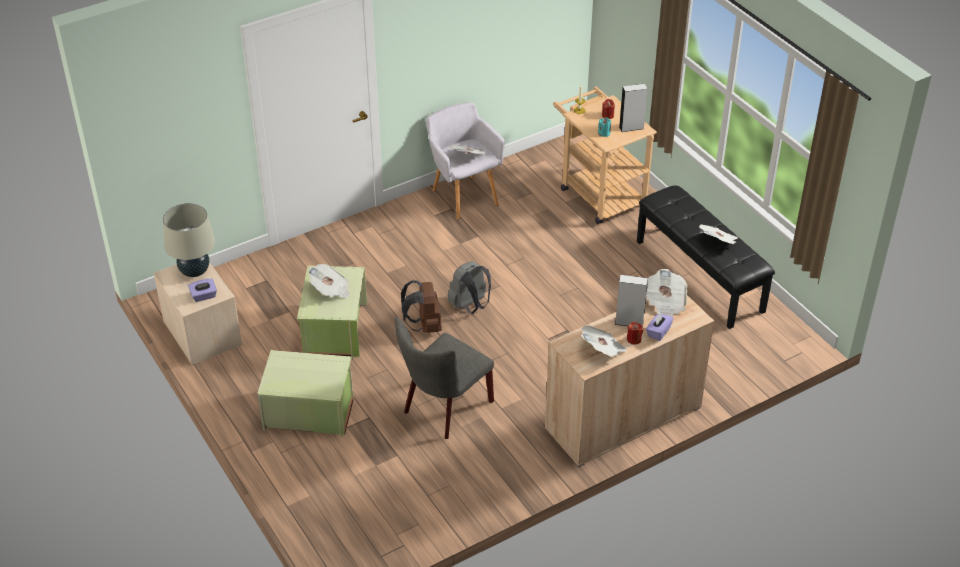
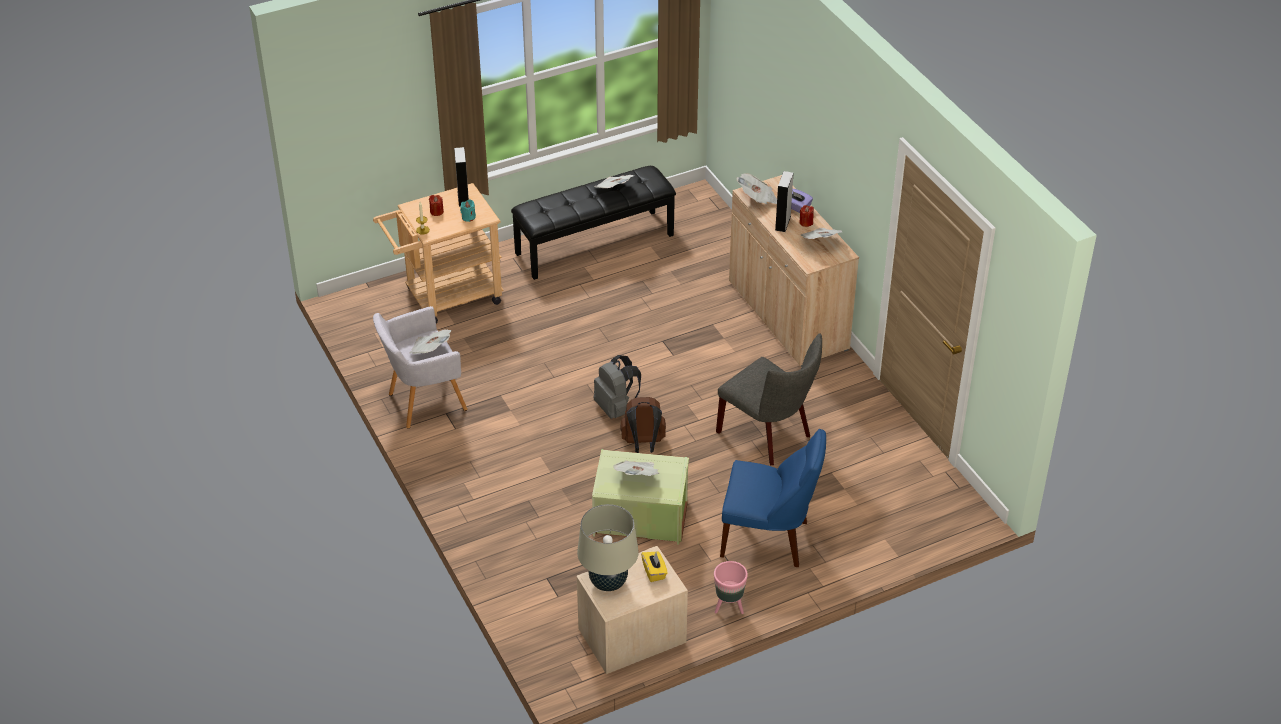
camera: 85 degrees left, 0 degrees up
purple tissue box [188,279,217,302] -> yellow tissue box [641,552,667,582]
green storage box [258,350,353,437] -> blue chair [720,429,826,567]
none -> pink planter [714,561,748,614]

